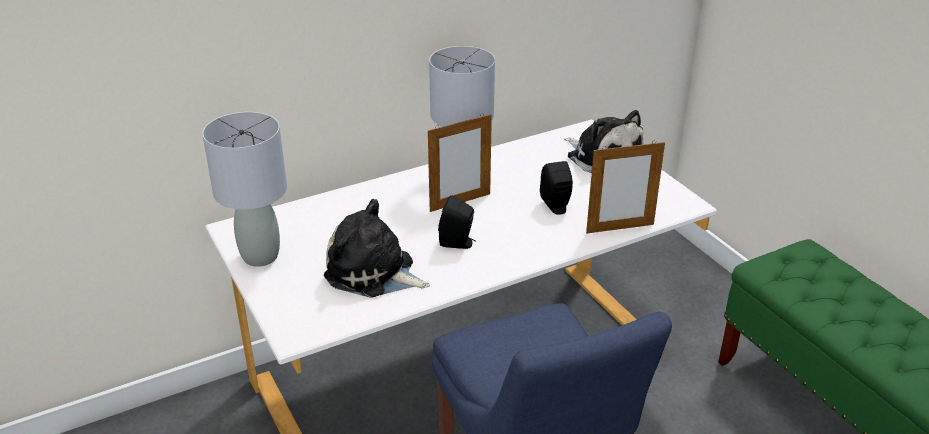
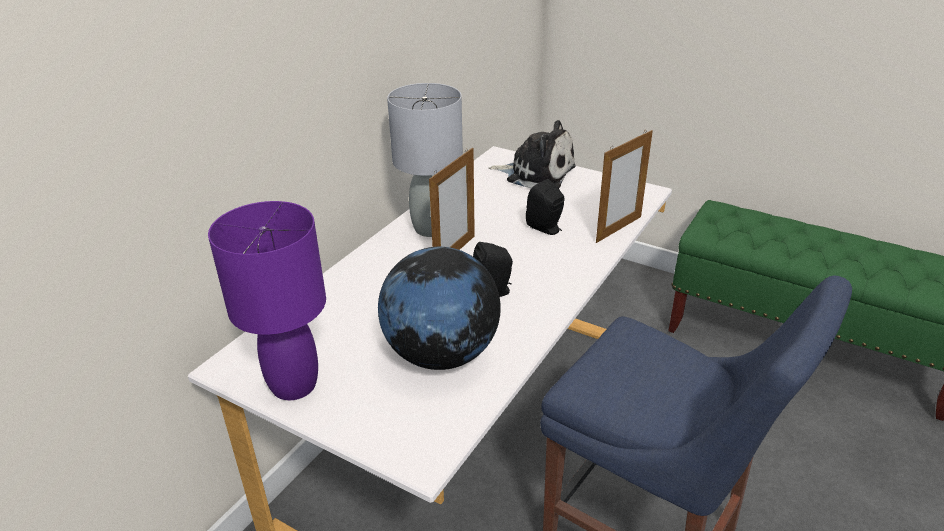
camera: 30 degrees left, 0 degrees up
grey table lamp [202,112,287,267] -> purple table lamp [208,201,326,400]
plush toy [324,199,430,298] -> globe [378,247,501,370]

